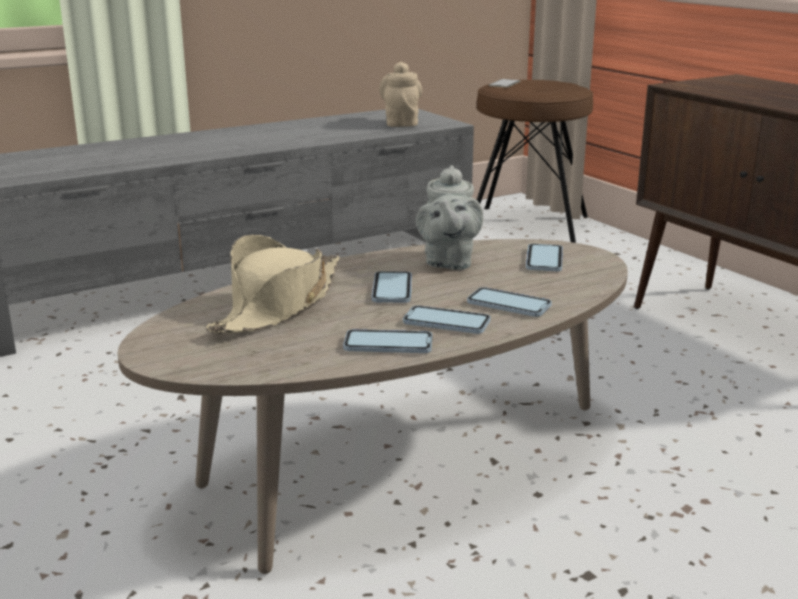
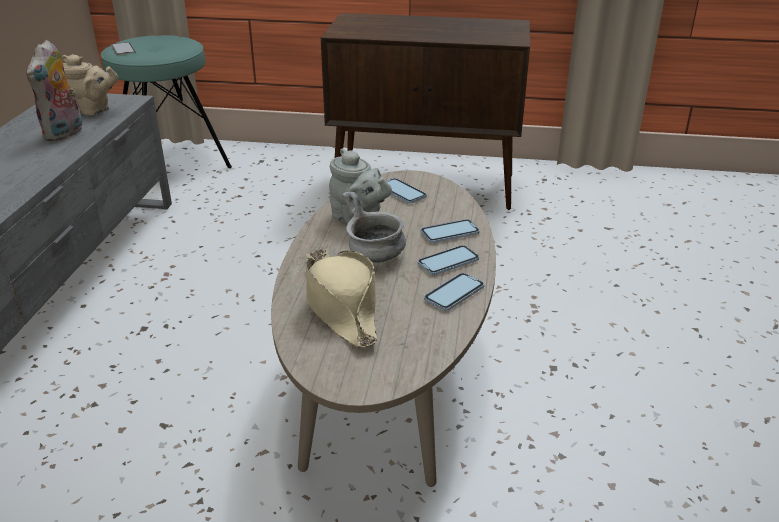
camera: 50 degrees left, 10 degrees up
phone [372,271,412,303] -> grey bowl [342,192,406,263]
beige teapot [379,62,422,127] -> beige teapot turned 150 degrees clockwise [62,54,118,115]
brown stool [477,80,593,243] -> turquoise stool [101,35,232,168]
none -> plush toy [26,40,82,142]

